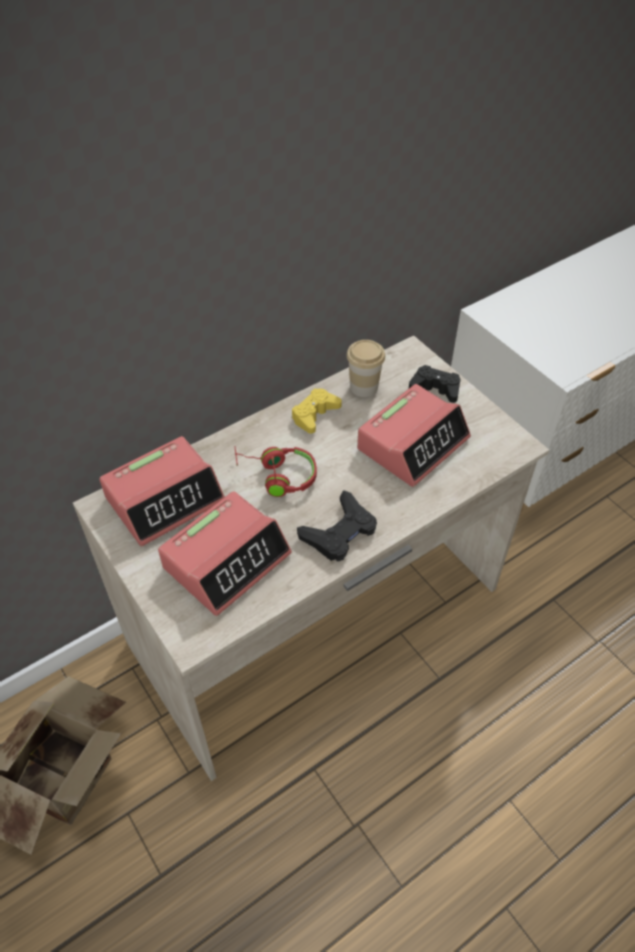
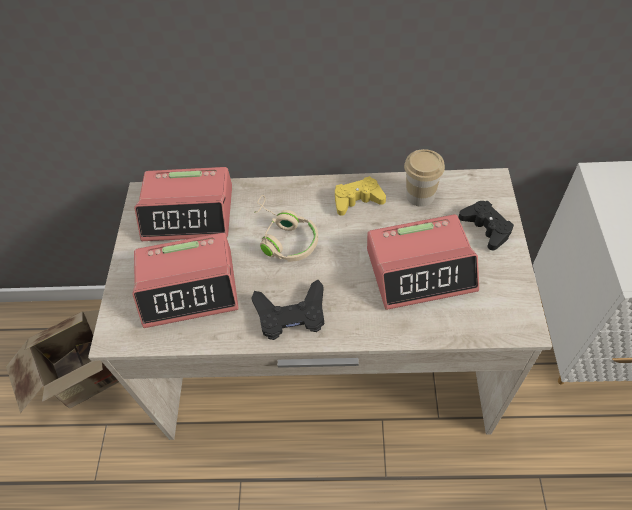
camera: 40 degrees right, 5 degrees up
red headphones [235,447,317,497] -> beige headphones [255,195,318,262]

